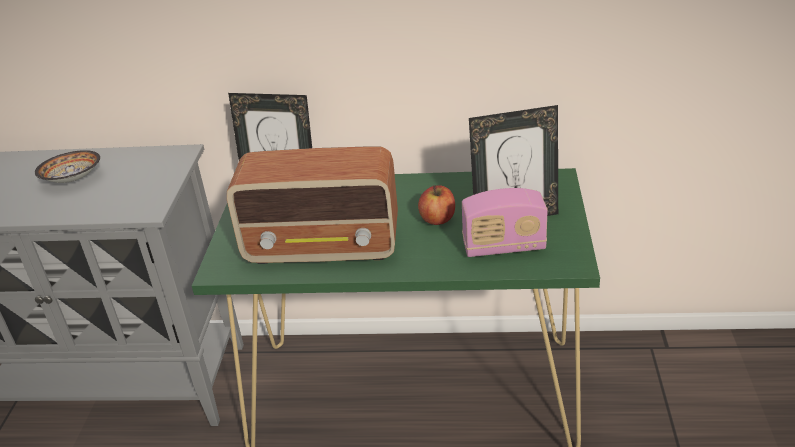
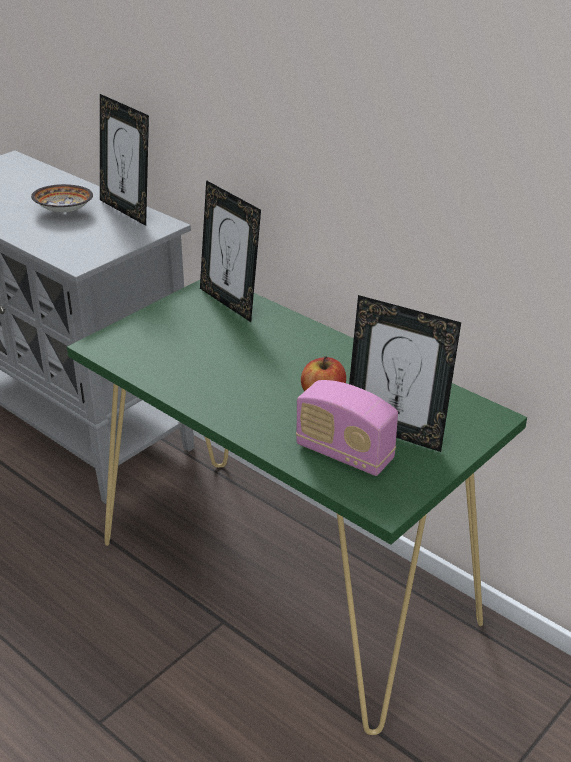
camera: 35 degrees right, 0 degrees up
radio [227,147,398,264] -> none
none -> picture frame [100,94,149,226]

